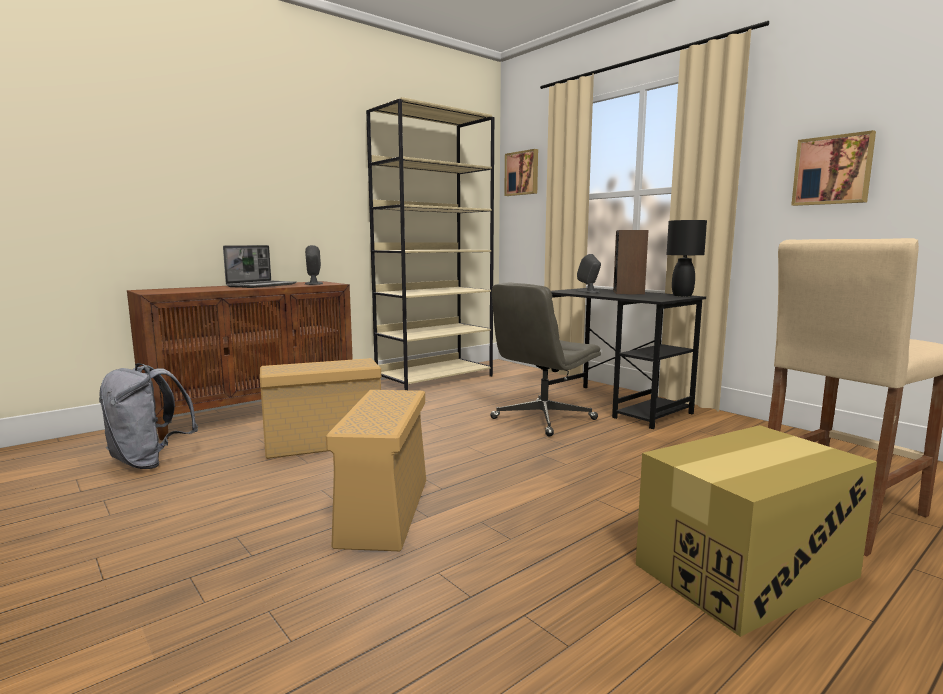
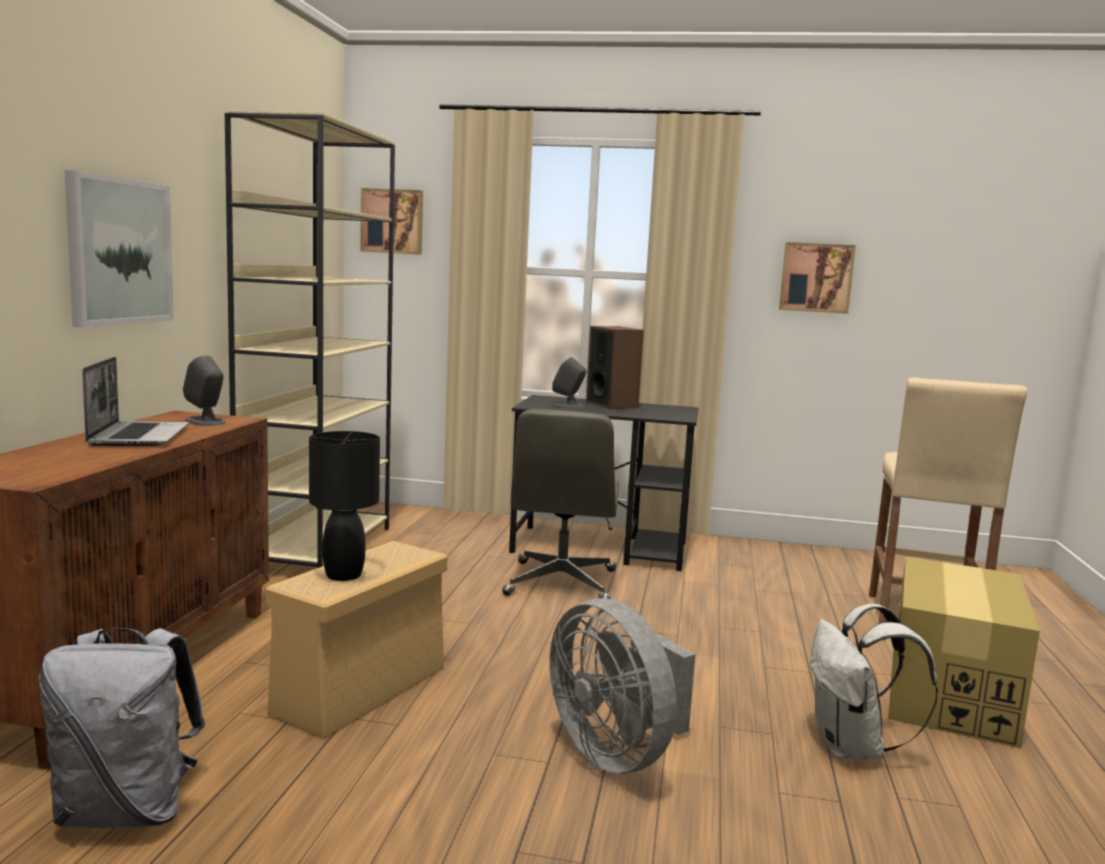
camera: 40 degrees left, 0 degrees up
beige storage box [326,390,426,551] -> grey fan [550,598,695,773]
black table lamp [666,220,707,297] -> black table lamp moved to [309,431,380,581]
none -> picture [65,170,174,328]
none -> white backpack [810,604,938,760]

